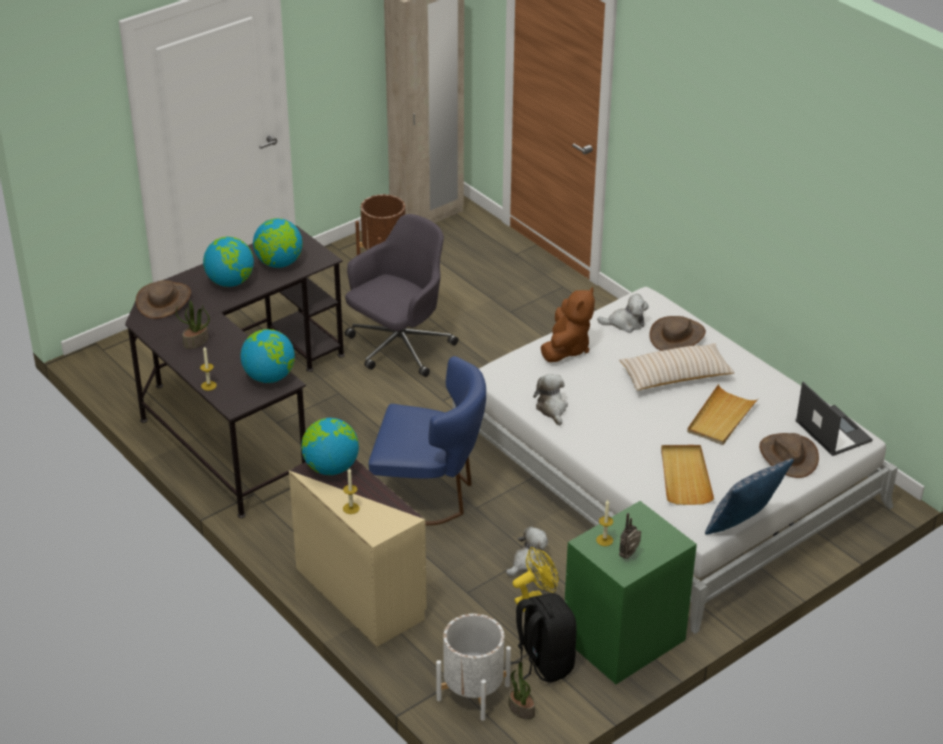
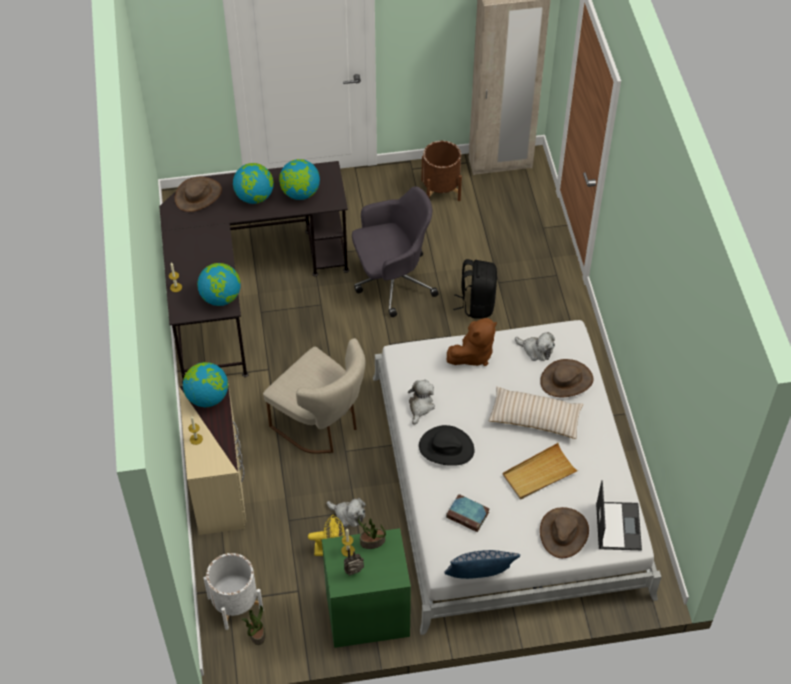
camera: 30 degrees right, 15 degrees up
potted plant [176,300,210,349] -> potted plant moved to [358,516,386,549]
blue chair [369,356,486,525] -> beige chair [263,338,366,454]
plush toy [506,526,548,576] -> plush toy turned 45 degrees clockwise [327,498,366,527]
black backpack [510,593,577,683] -> black backpack moved to [453,259,497,319]
beige tray [661,445,714,505] -> book [446,494,490,532]
none -> black hat [419,425,475,466]

